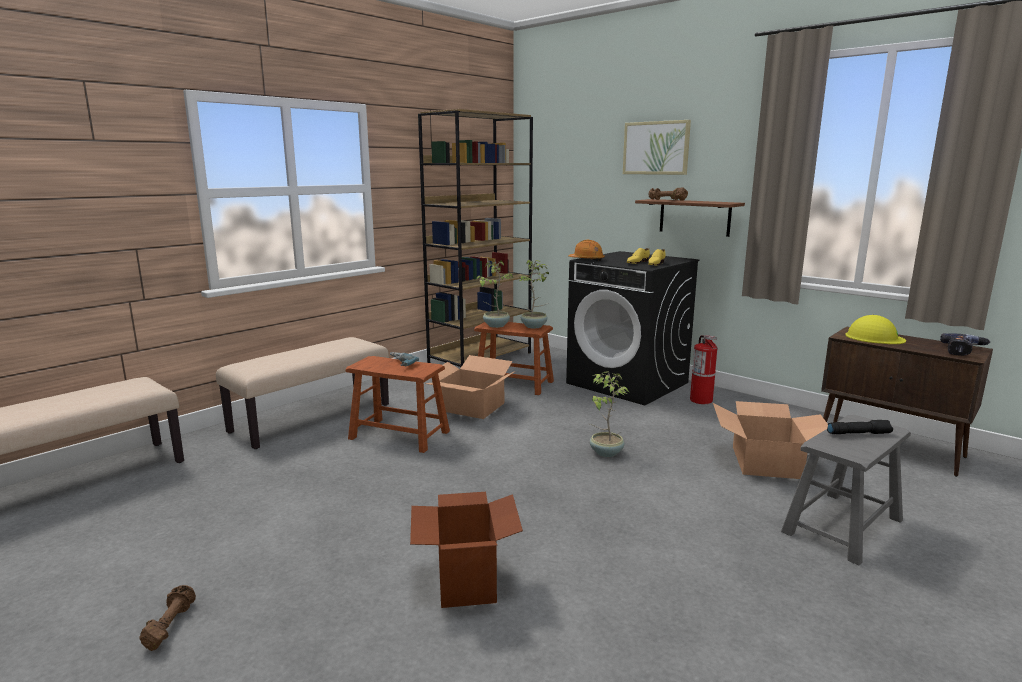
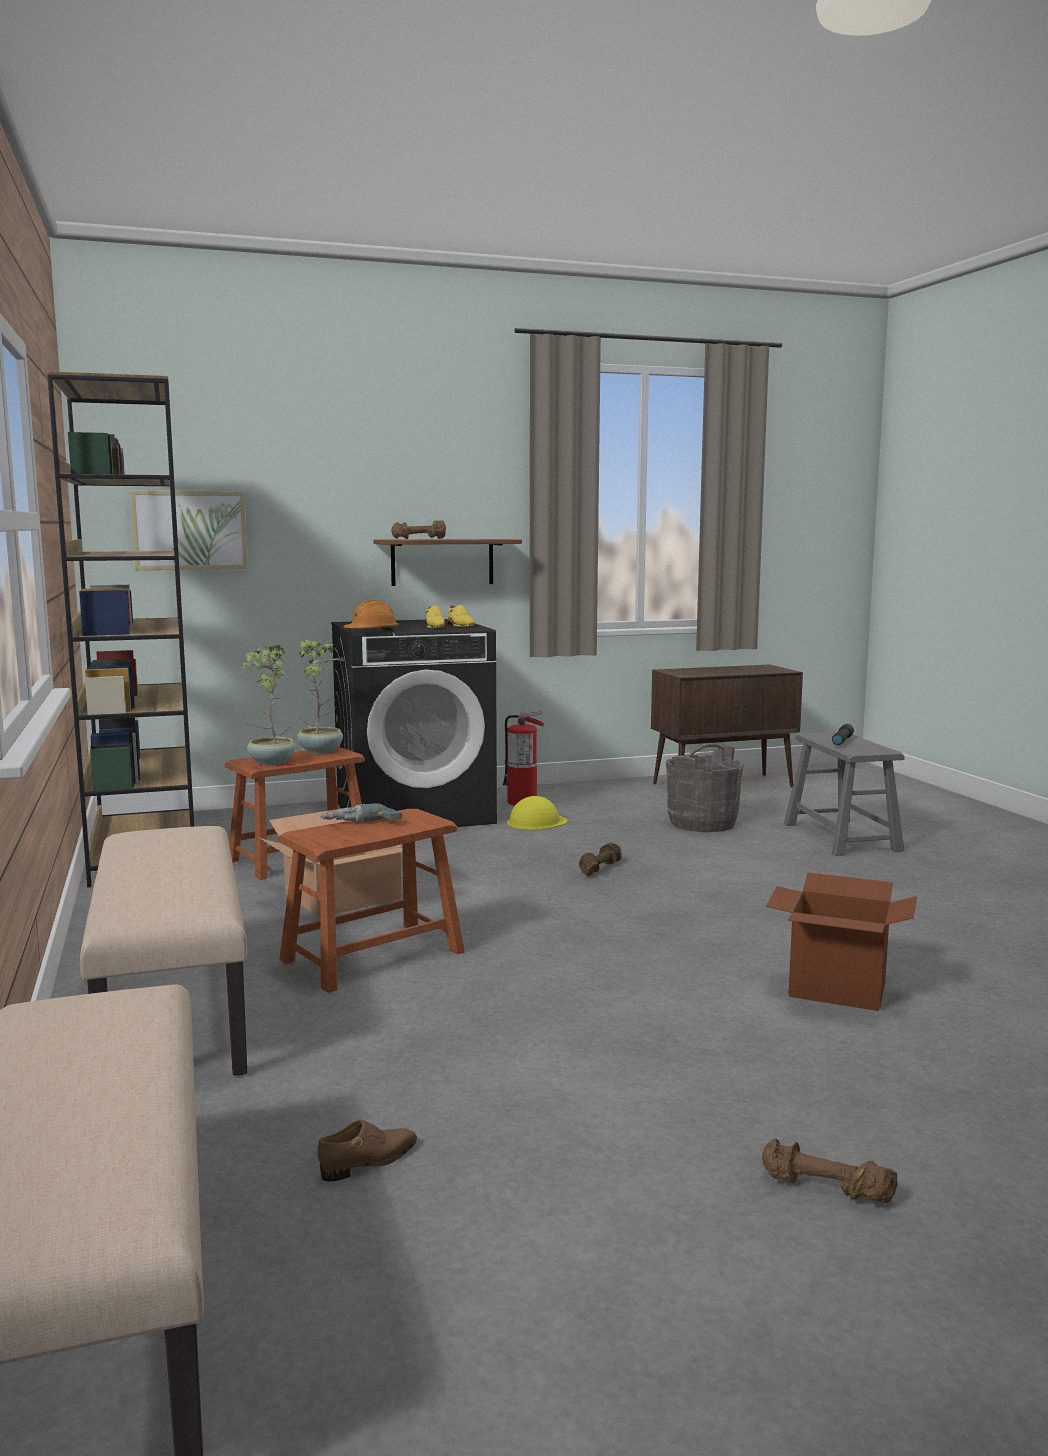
camera: 60 degrees left, 5 degrees down
potted plant [590,371,629,457] -> brown dumbbell [579,843,622,876]
picture [623,120,691,175] -> picture moved to [130,490,248,570]
cardboard box [713,401,828,479] -> grey bucket [666,743,744,832]
yellow hard hat [845,315,906,344] -> yellow hard hat moved to [507,796,568,830]
power drill [940,333,990,356] -> none
none -> brown shoe [318,1120,417,1182]

